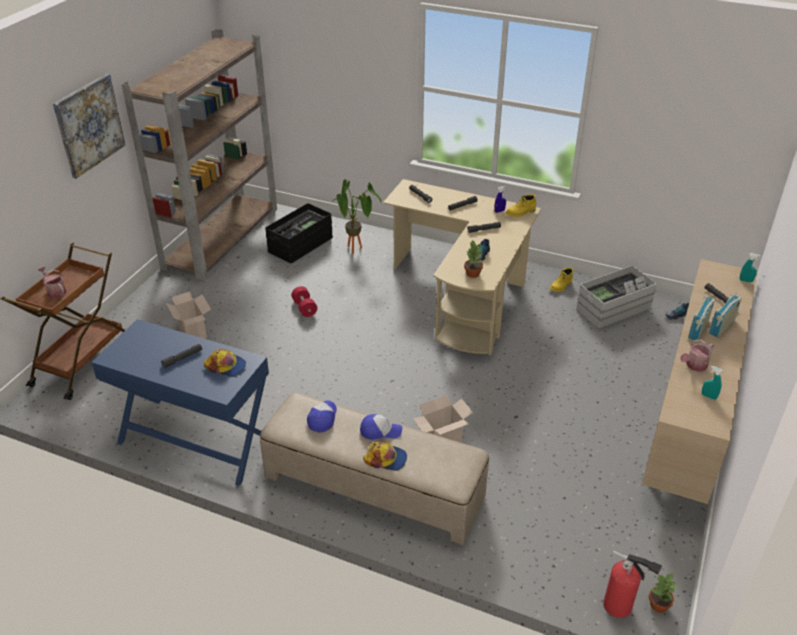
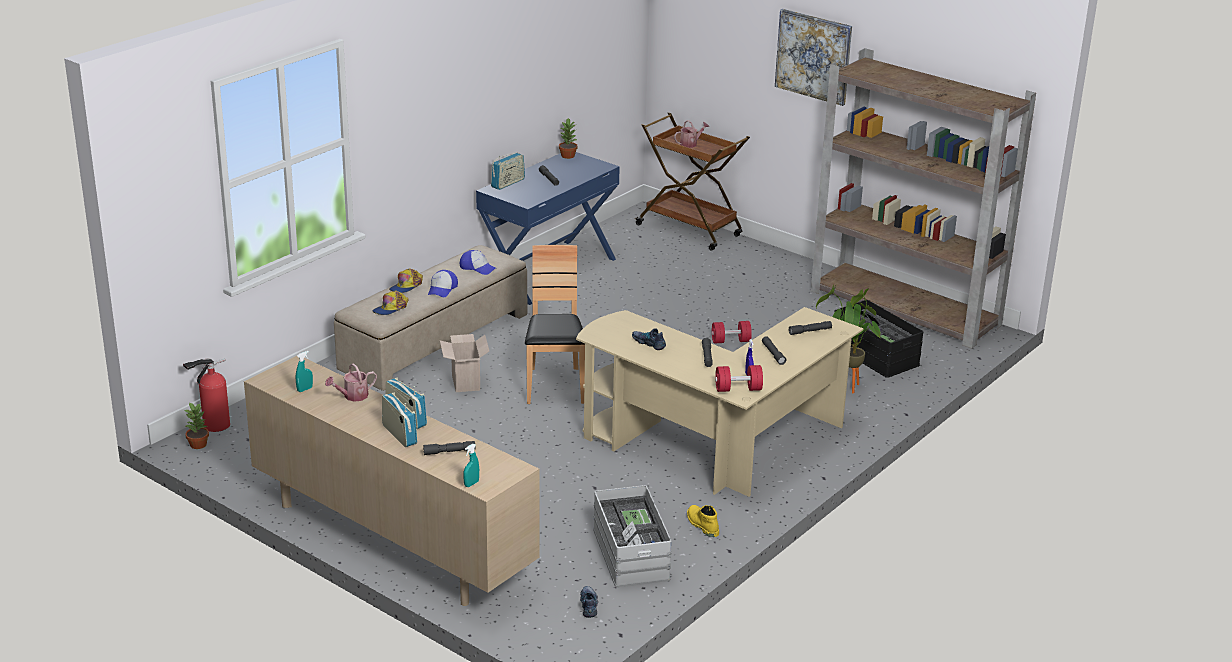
camera: 105 degrees right, 10 degrees down
cardboard box [166,292,211,339] -> none
cap [204,349,246,377] -> cap moved to [372,291,408,315]
potted plant [464,240,483,278] -> potted plant moved to [559,118,578,159]
yellow boot [506,194,536,217] -> red dumbbell [715,365,763,392]
watering can [680,340,714,372] -> watering can turned 105 degrees counterclockwise [325,363,377,402]
none -> radio [491,153,525,190]
none -> brown chair [525,245,585,404]

